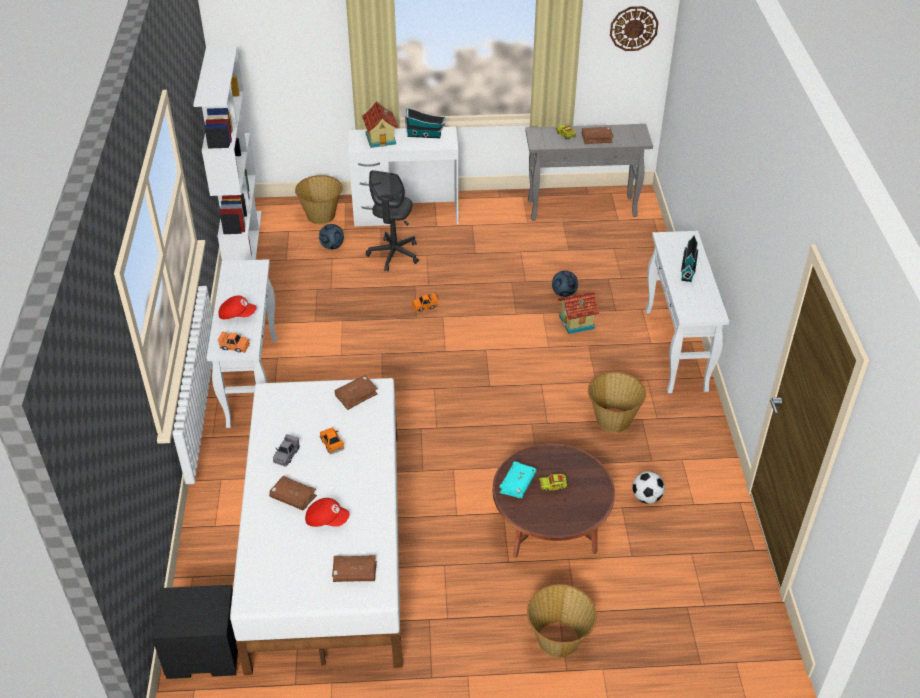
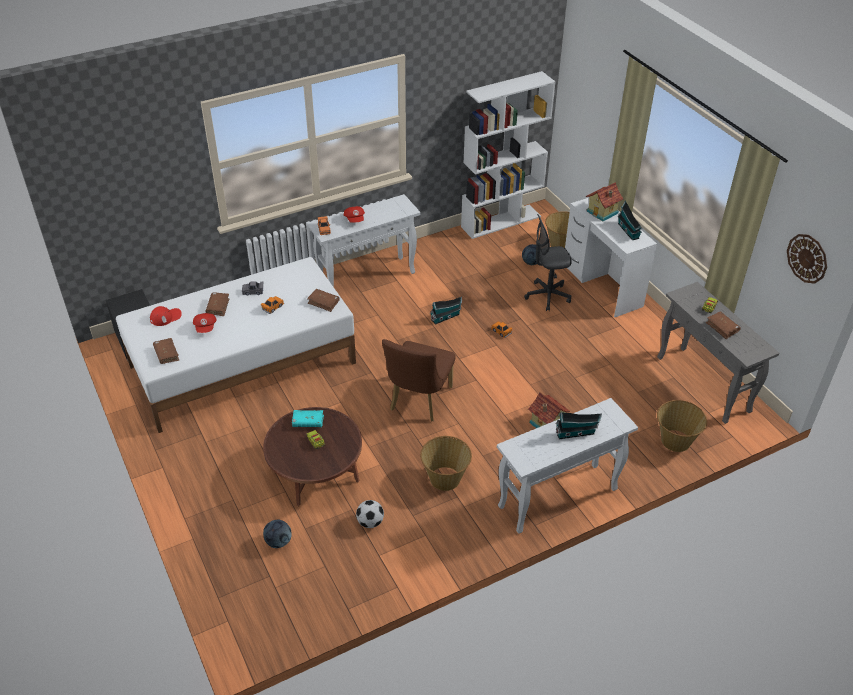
camera: 65 degrees right, 0 degrees up
basket [527,584,597,658] -> basket moved to [657,400,707,452]
football [552,270,578,297] -> football moved to [263,520,292,548]
none -> red cap [150,306,182,326]
none -> brown chair [382,339,456,421]
none -> toy house [430,297,462,325]

